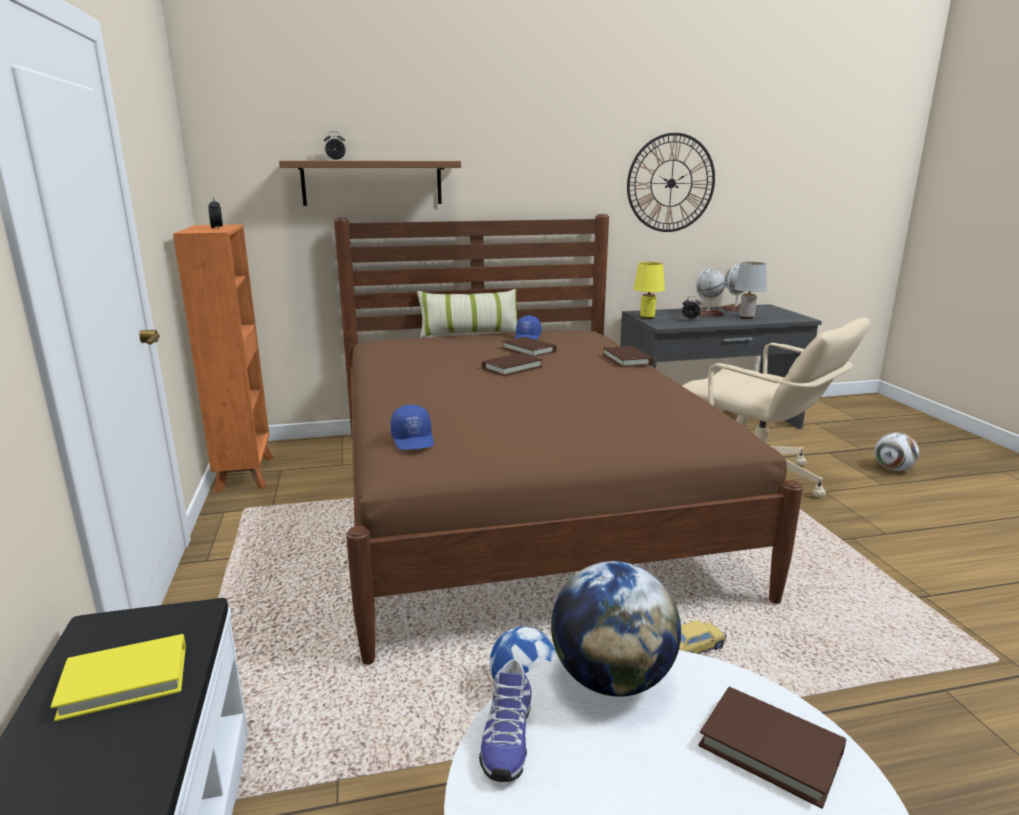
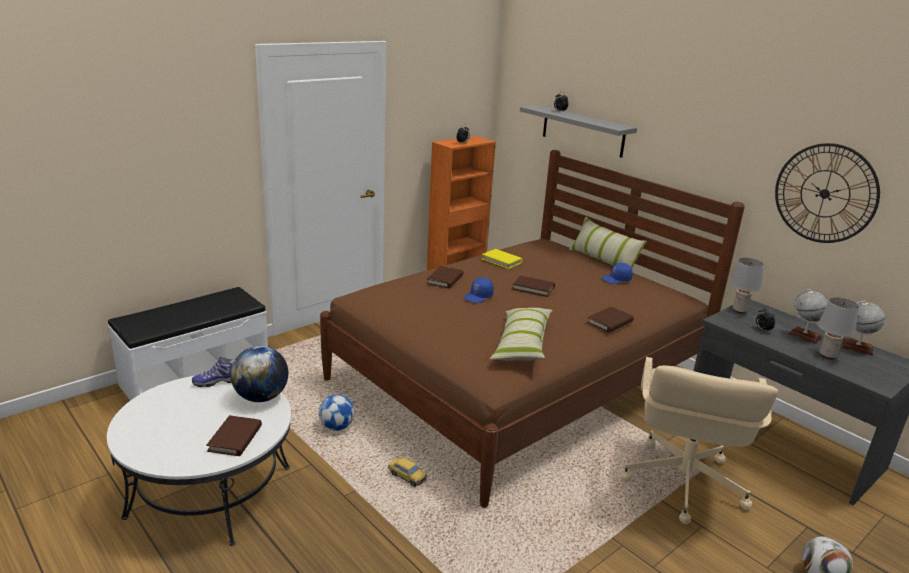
camera: 60 degrees right, 5 degrees up
yellow book [51,634,186,721] -> yellow book moved to [482,249,523,269]
brown shelf [279,161,461,206] -> grey shelf [520,105,637,158]
blue cap [391,405,434,450] -> blue cap moved to [464,278,494,303]
brown book [502,337,557,357] -> brown book moved to [427,266,463,289]
yellow table lamp [634,262,665,319] -> grey table lamp [730,258,764,313]
none -> pillow [490,308,553,361]

